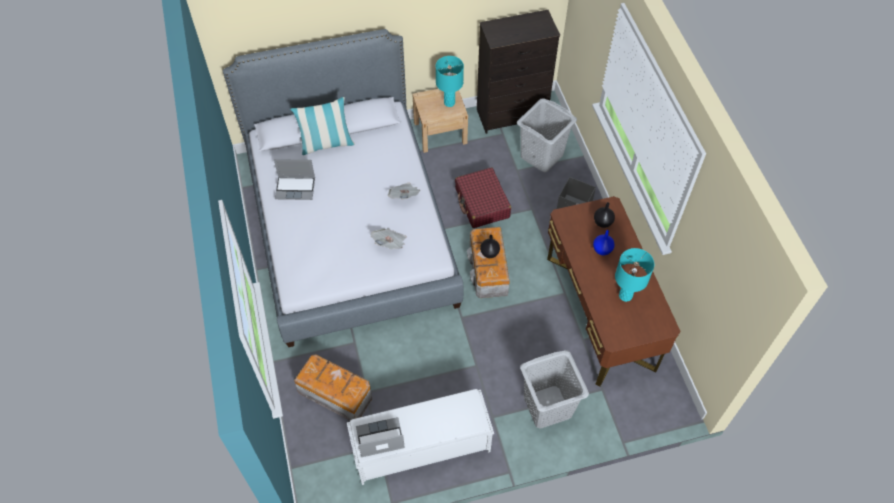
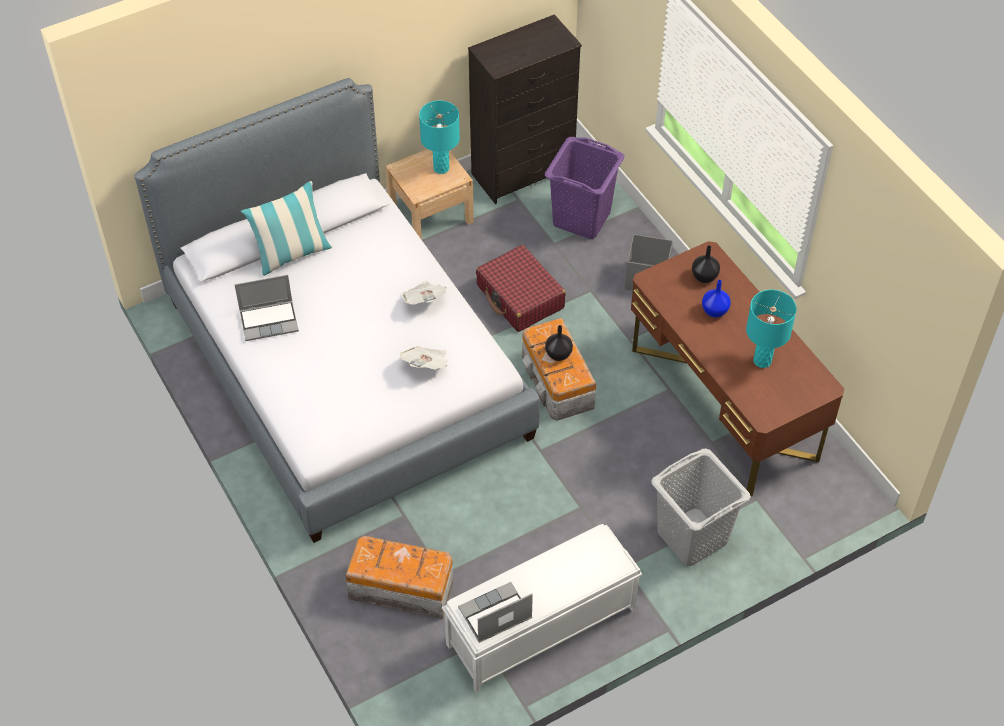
camera: 15 degrees left, 5 degrees down
grey laundry basket [517,98,577,172] -> purple laundry basket [545,137,625,239]

